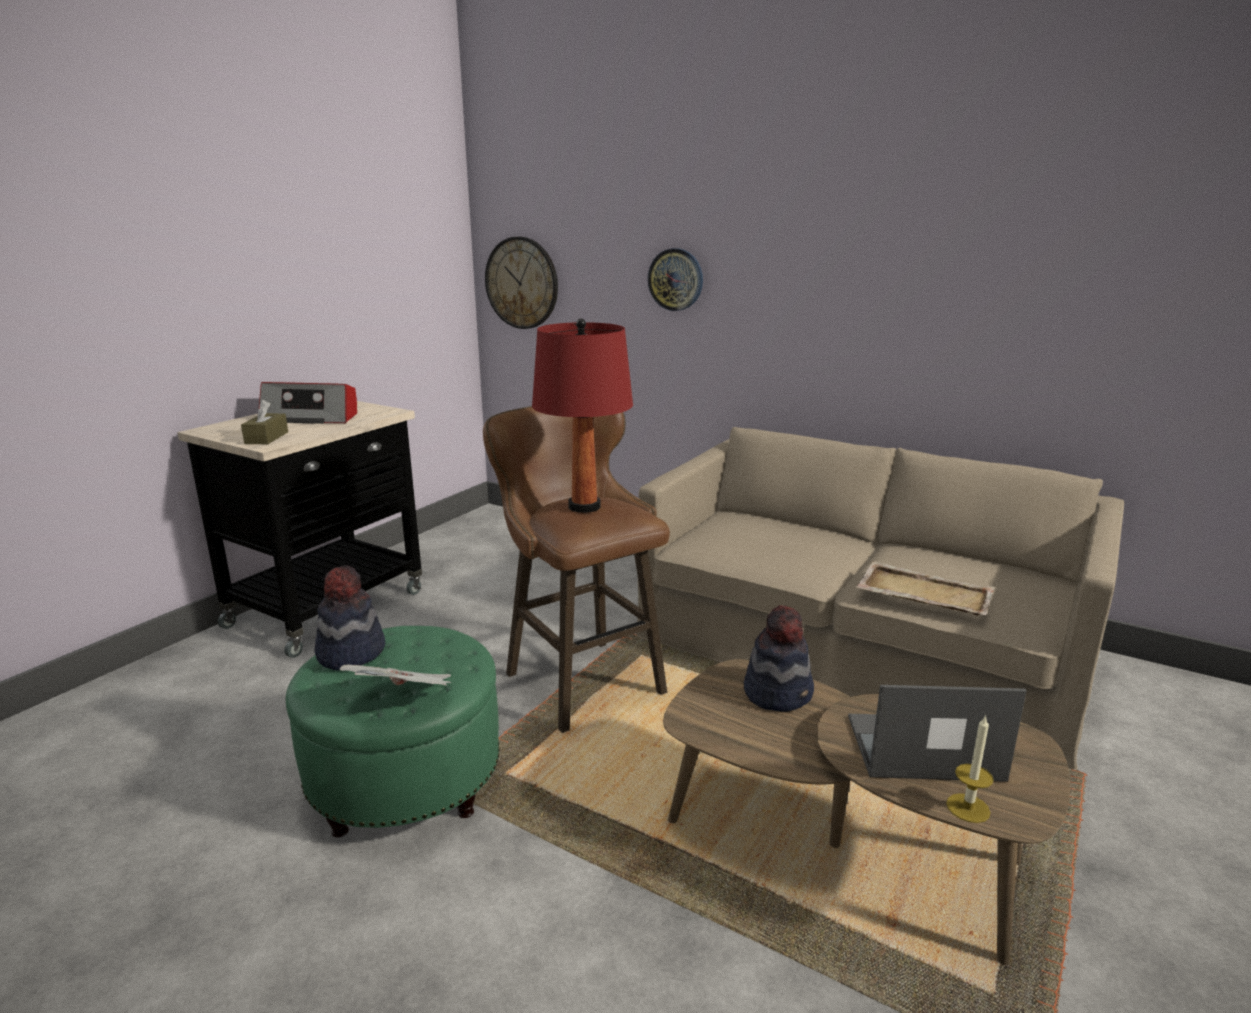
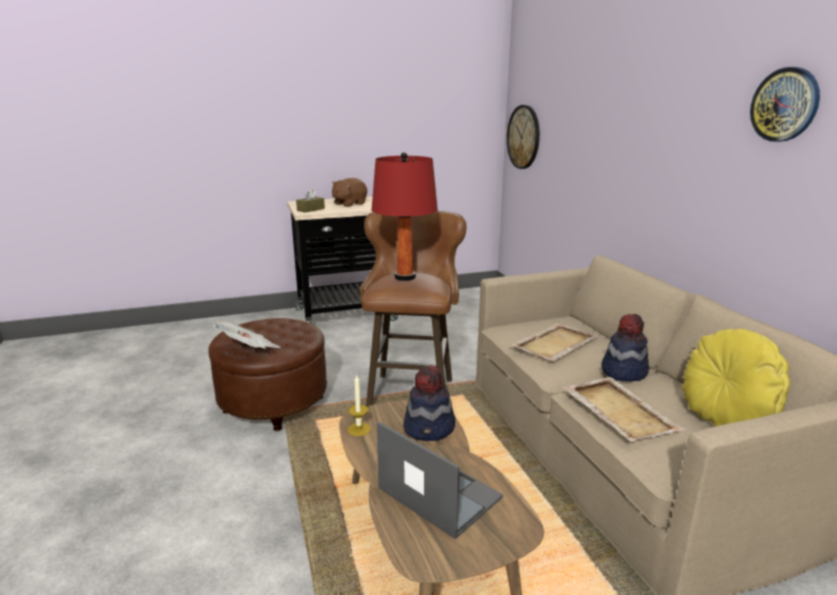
camera: 40 degrees right, 0 degrees up
radio [259,382,357,424] -> brown plush toy [332,178,367,207]
green ottoman [286,626,499,837] -> brown ottoman [208,318,327,431]
hat [314,565,385,670] -> hat moved to [601,314,649,381]
wall clock [648,248,703,311] -> wall clock moved to [750,67,820,142]
candle [946,715,994,823] -> candle moved to [348,375,371,436]
none -> beige tray [510,323,599,361]
none -> yellow pillow [682,329,790,427]

